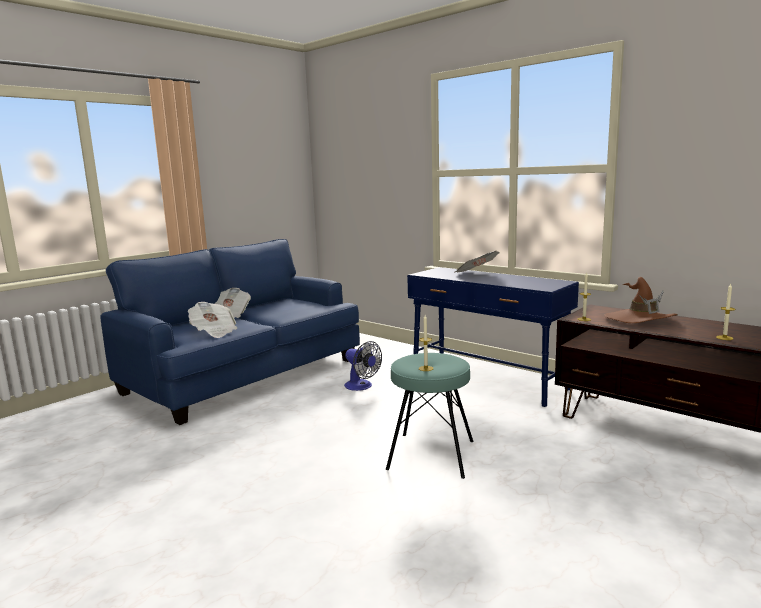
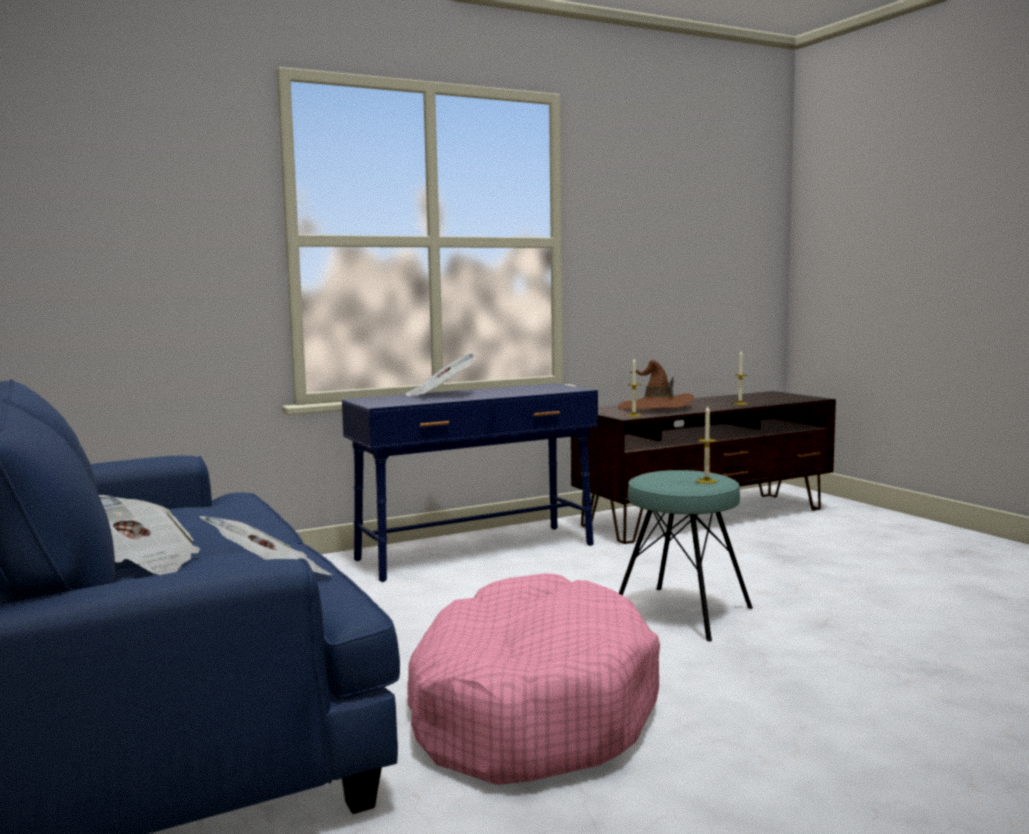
camera: 70 degrees left, 5 degrees down
fan [344,341,382,391] -> none
none -> pink dog bed [407,573,660,785]

